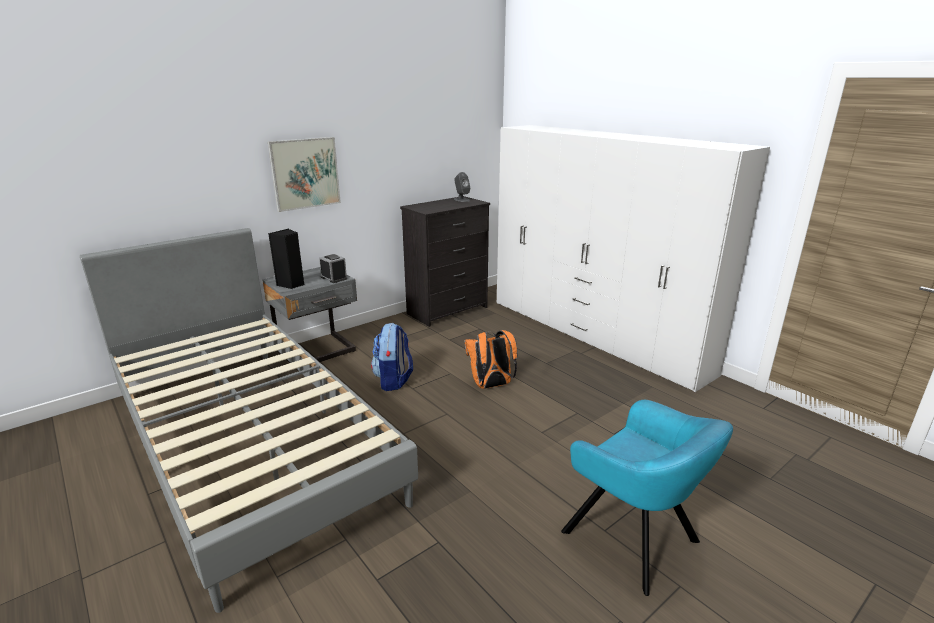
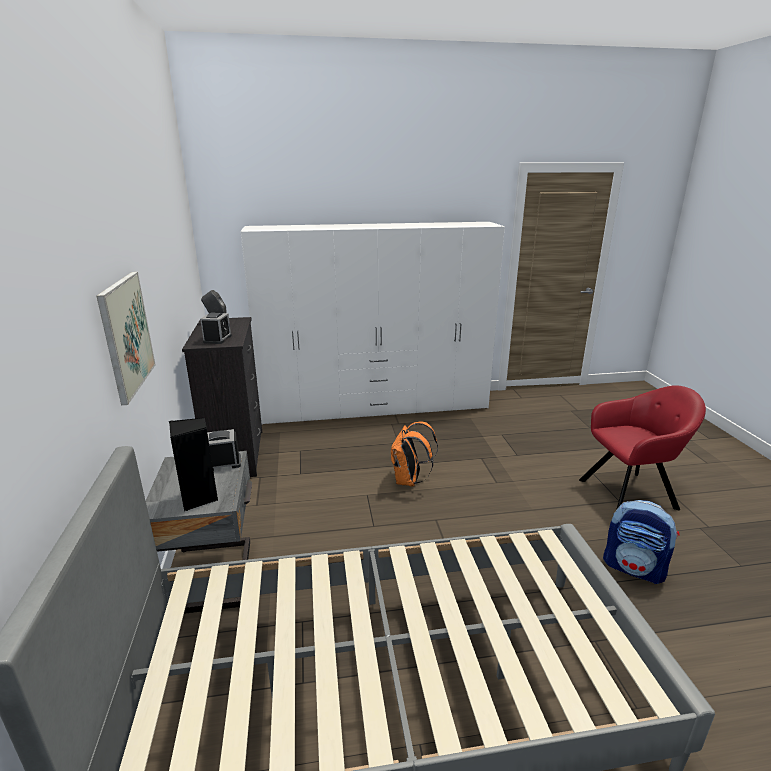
camera: 60 degrees left, 0 degrees up
backpack [371,323,413,391] -> backpack moved to [603,500,679,584]
turquoise armchair [561,400,733,596] -> red armchair [579,385,706,510]
none -> alarm clock [200,313,232,344]

